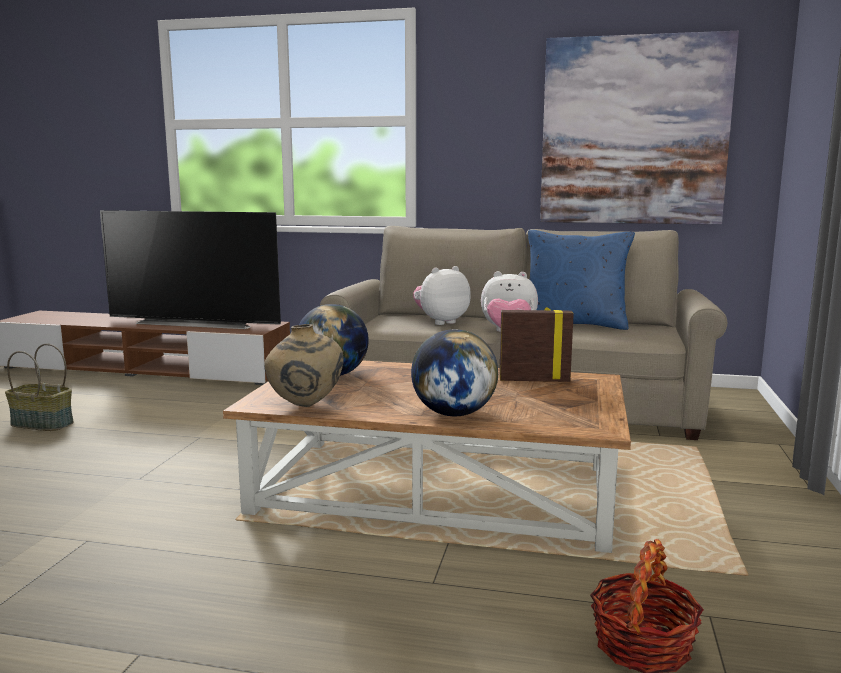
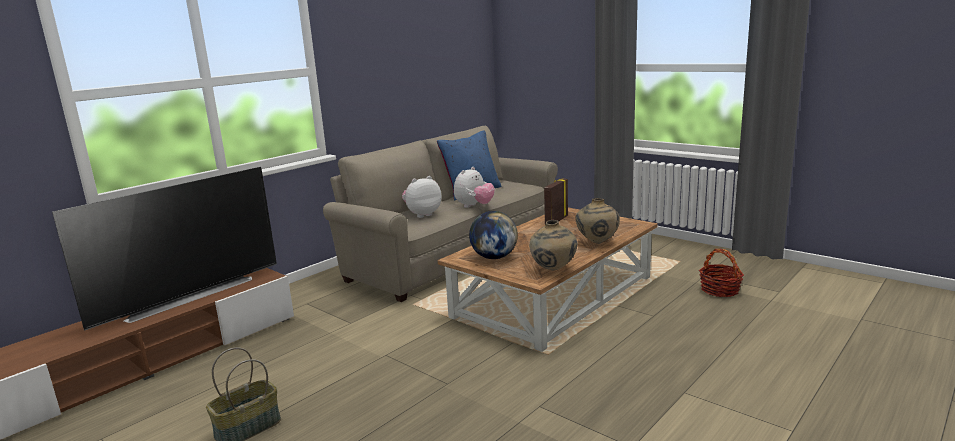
camera: 60 degrees left, 5 degrees up
globe [411,329,498,416] -> beige vase [575,198,620,244]
plush toy [413,266,471,325] -> plush toy turned 60 degrees clockwise [402,176,442,218]
picture [540,31,739,225] -> none

